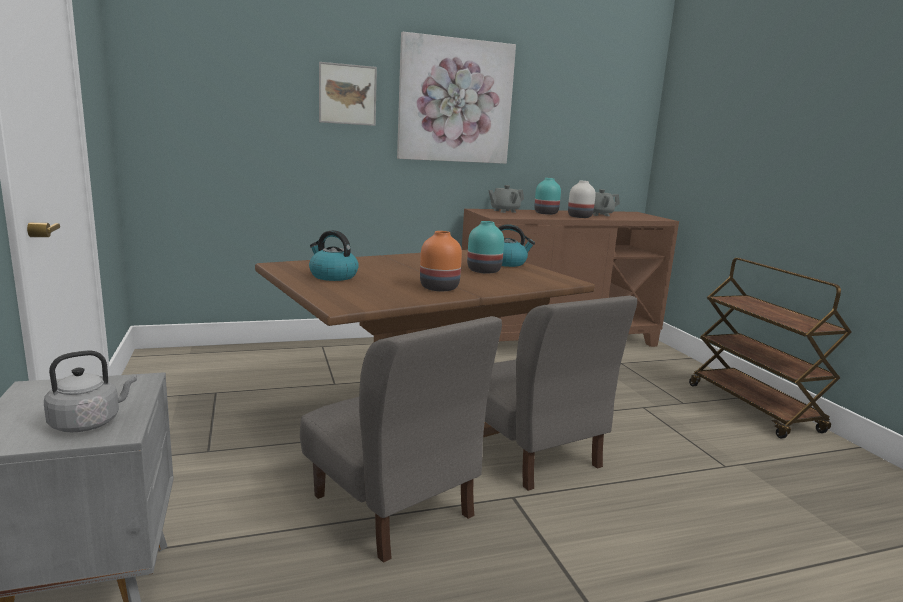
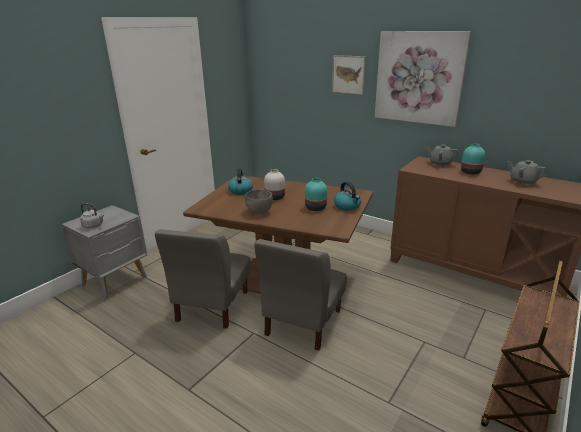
camera: 55 degrees right, 10 degrees up
orange vase [420,231,462,291] -> grey bowl [245,190,273,214]
white vase [568,181,596,218] -> white vase moved to [264,169,285,200]

